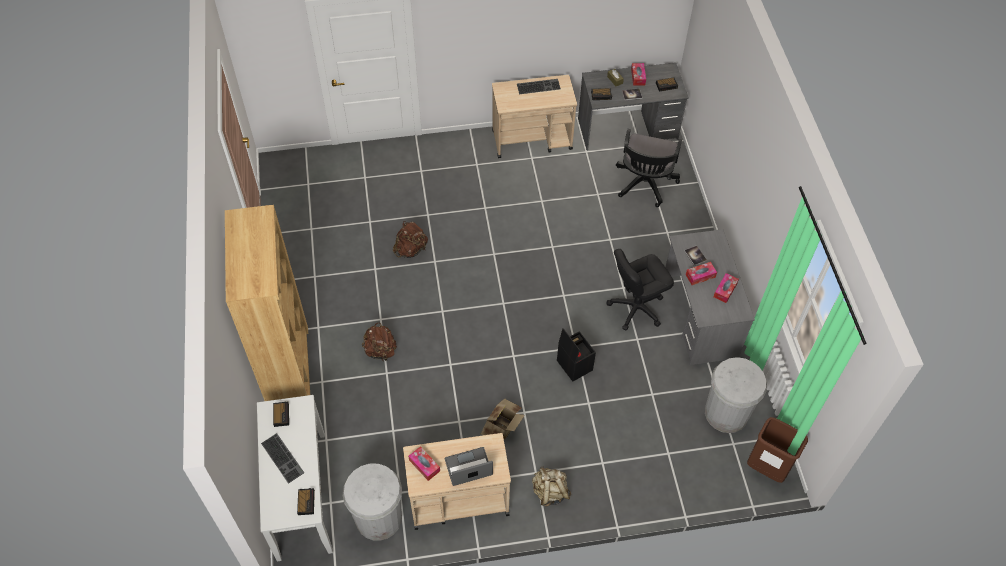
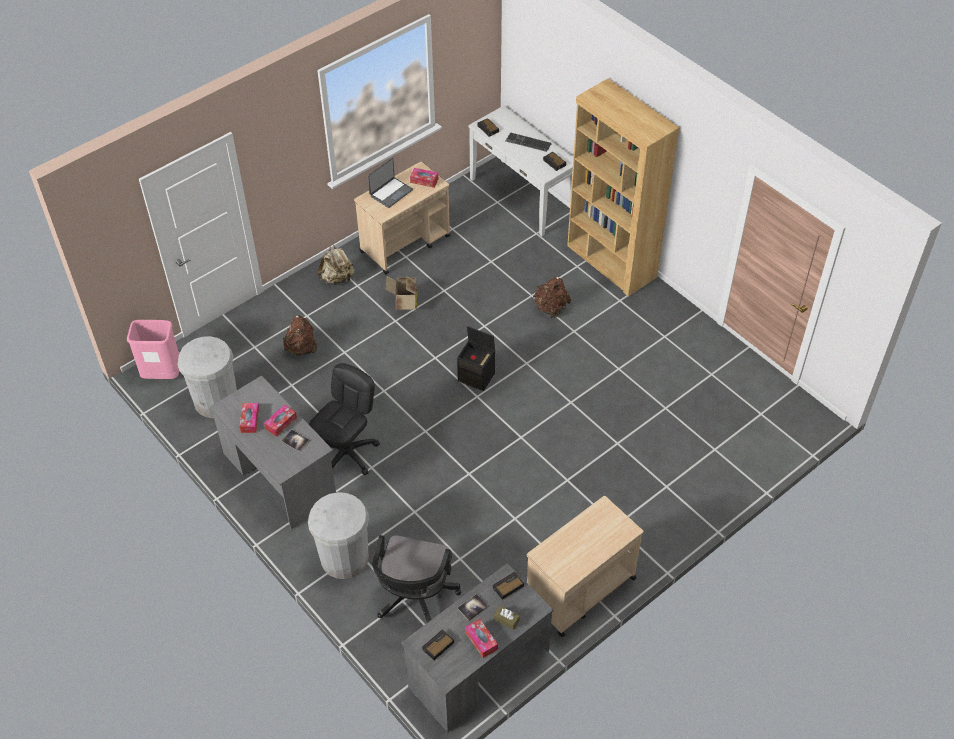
camera: 150 degrees right, 5 degrees down
white trash can [343,464,402,541] -> white trash can moved to [308,492,369,579]
brown backpack [393,221,428,258] -> brown backpack moved to [283,315,317,356]
keyboard [517,79,561,94] -> none
black storage box [557,328,596,382] -> black storage box moved to [457,326,495,391]
black office chair [616,129,682,207] -> black office chair turned 150 degrees counterclockwise [372,535,461,623]
brown trash can [747,417,808,483] -> pink trash can [127,320,179,379]

